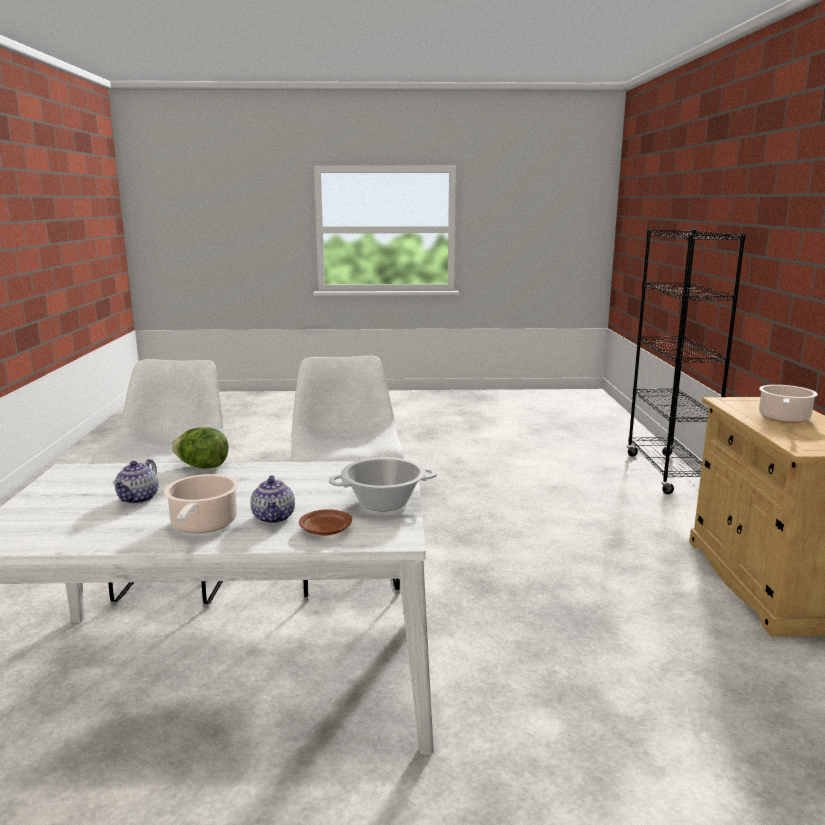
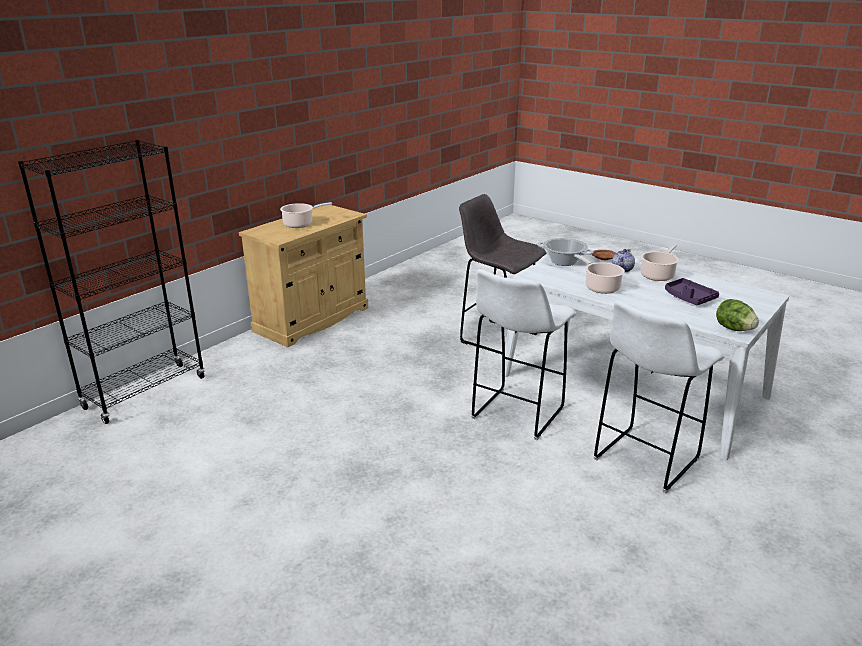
camera: 140 degrees left, 10 degrees up
teapot [113,459,159,504] -> purple tray [665,278,719,305]
lettuce [172,427,228,469] -> lettuce moved to [716,299,759,331]
none -> grey stool [459,194,546,354]
none -> cooking pot [574,254,625,294]

